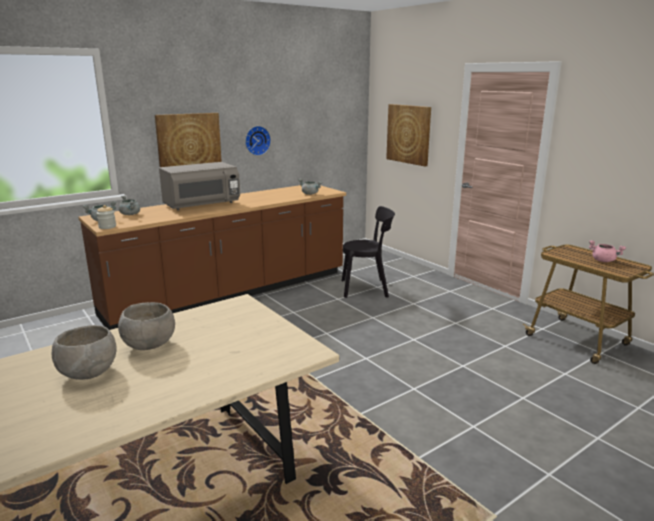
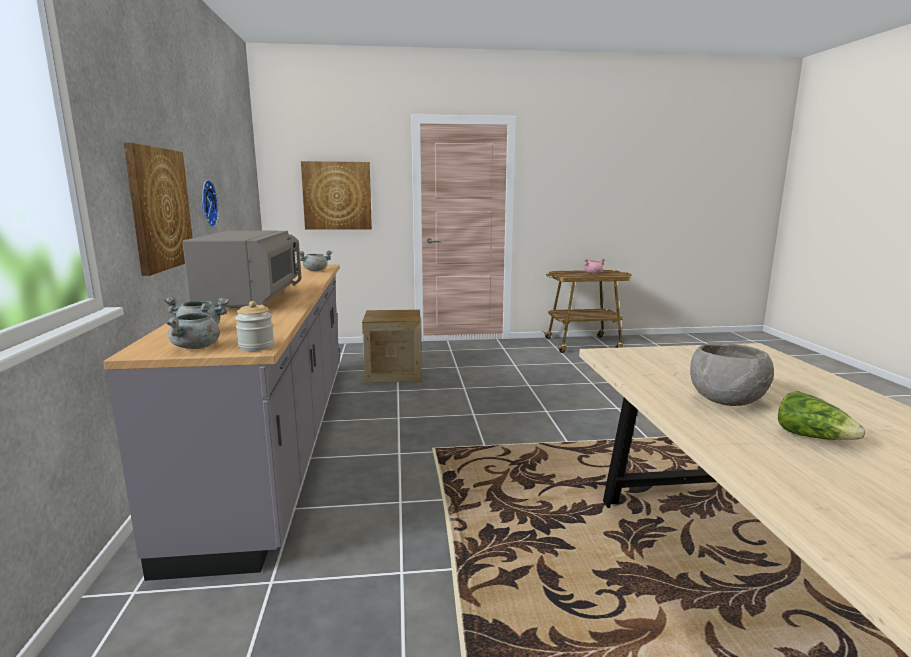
camera: 60 degrees left, 5 degrees down
grey bowl [52,325,117,380] -> lettuce [778,391,865,440]
brown counter [79,185,346,330] -> grey counter [104,264,339,581]
black chair [342,206,395,298] -> crate [362,309,422,383]

